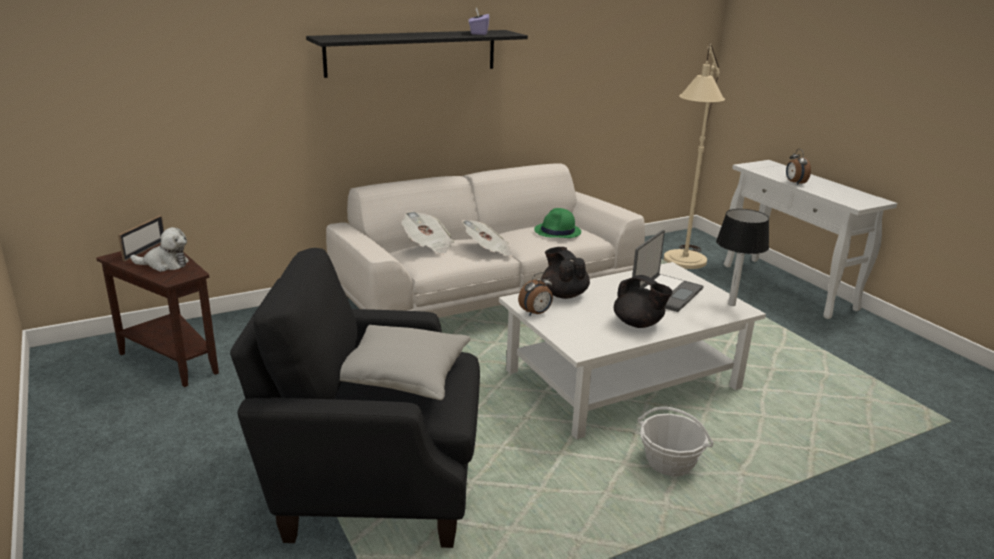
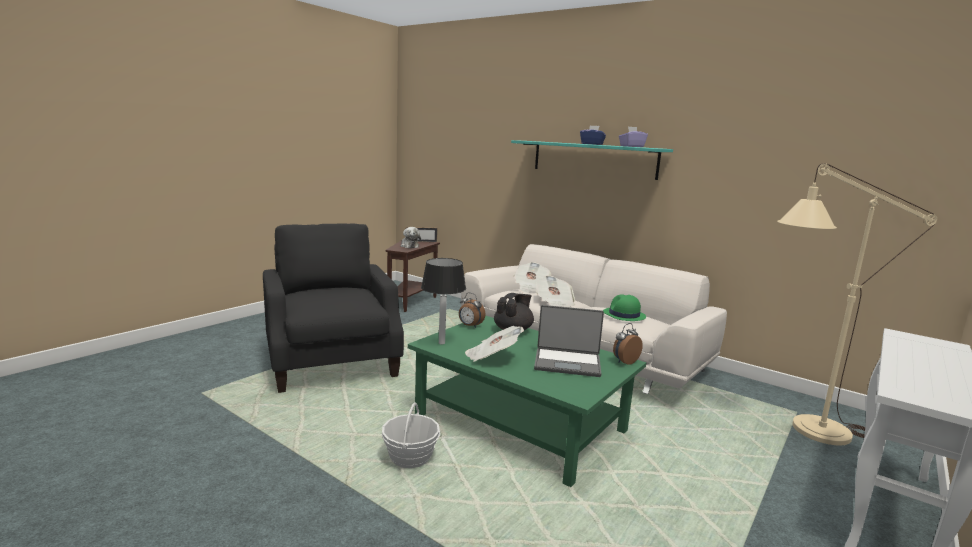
camera: 65 degrees right, 10 degrees down
black shelf [306,30,528,78] -> turquoise shelf [511,140,673,180]
grey pillow [340,325,470,400] -> none
white coffee table [499,262,766,439] -> green coffee table [408,315,646,487]
black teapot [614,275,673,328] -> newspaper [465,326,524,362]
table lamp [716,209,769,306] -> table lamp moved to [421,258,466,345]
alarm clock [786,149,811,185] -> alarm clock moved to [613,323,643,365]
none -> blue tissue box [580,126,606,145]

